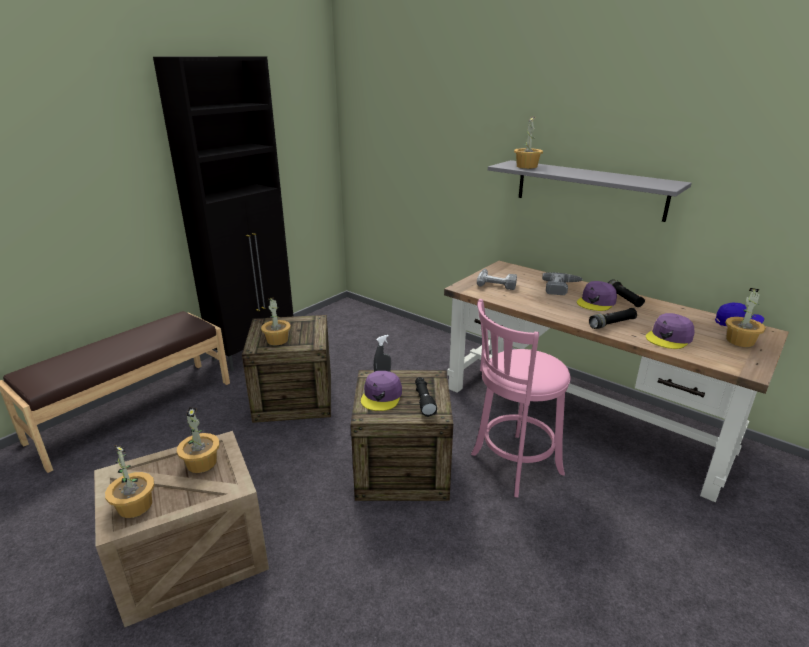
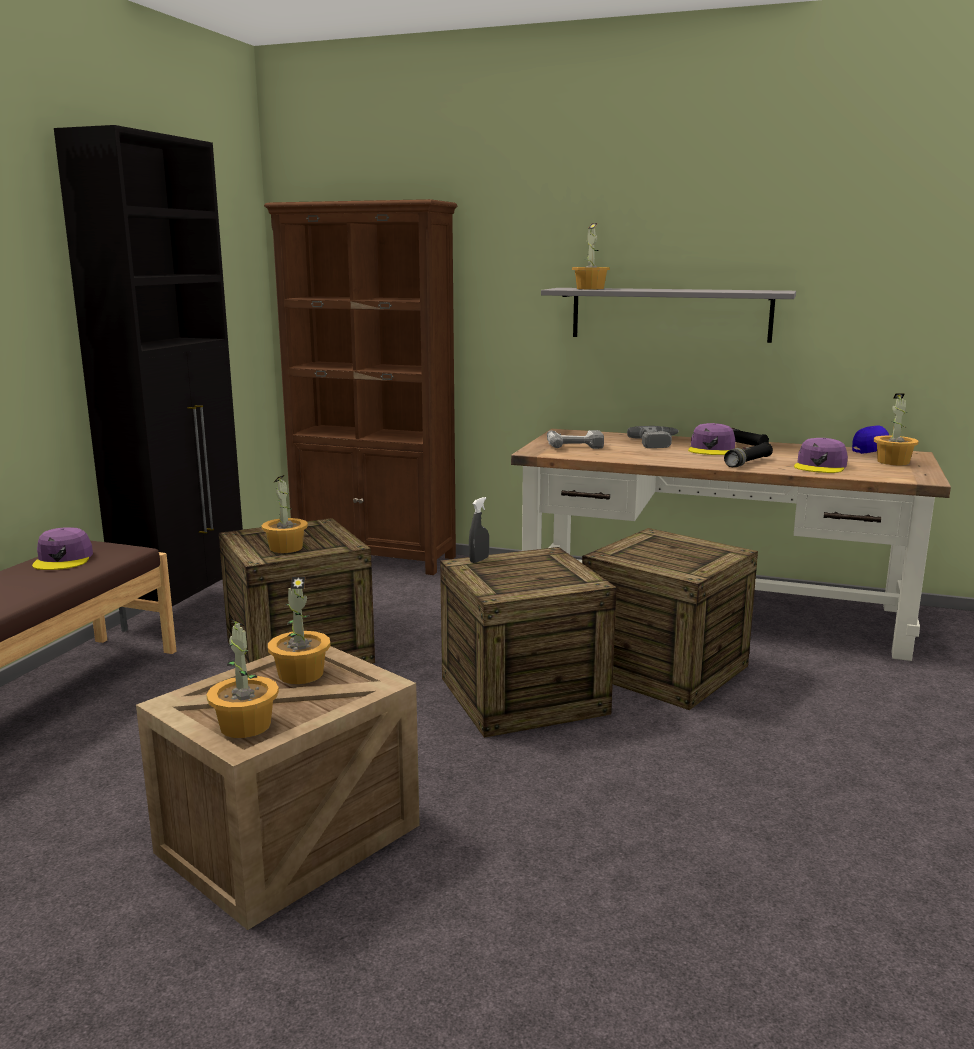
camera: 20 degrees left, 10 degrees down
purple cap [361,371,402,411] -> purple cap moved to [32,527,93,570]
black flashlight [415,377,437,417] -> none
pink stool [471,299,570,498] -> crate [582,528,758,710]
none -> brown bookcase [264,199,457,575]

